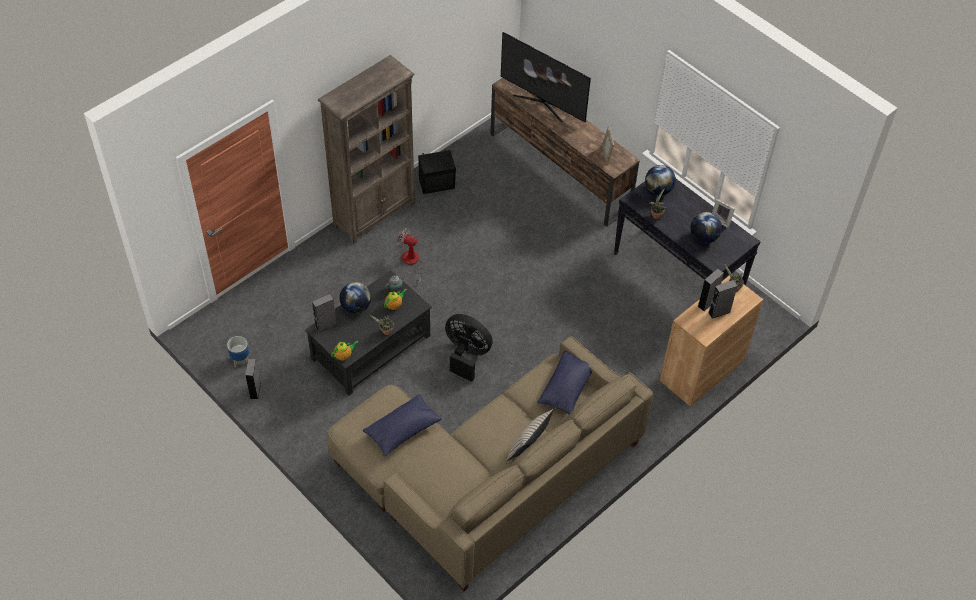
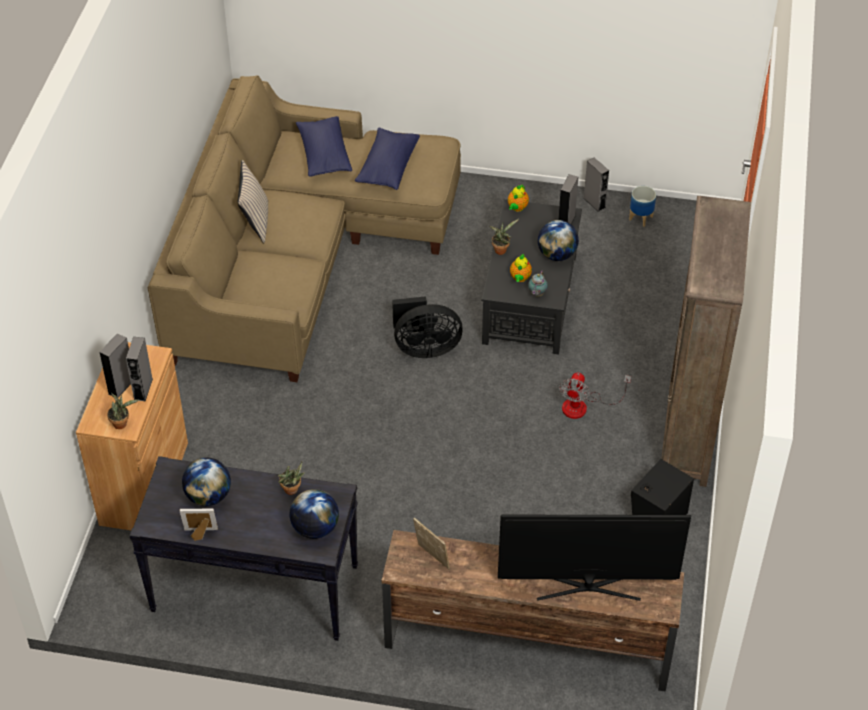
camera: 145 degrees right, 5 degrees down
fan [397,228,424,286] -> fan turned 120 degrees clockwise [559,372,631,419]
blue pillow [537,351,592,415] -> blue pillow moved to [296,116,352,177]

